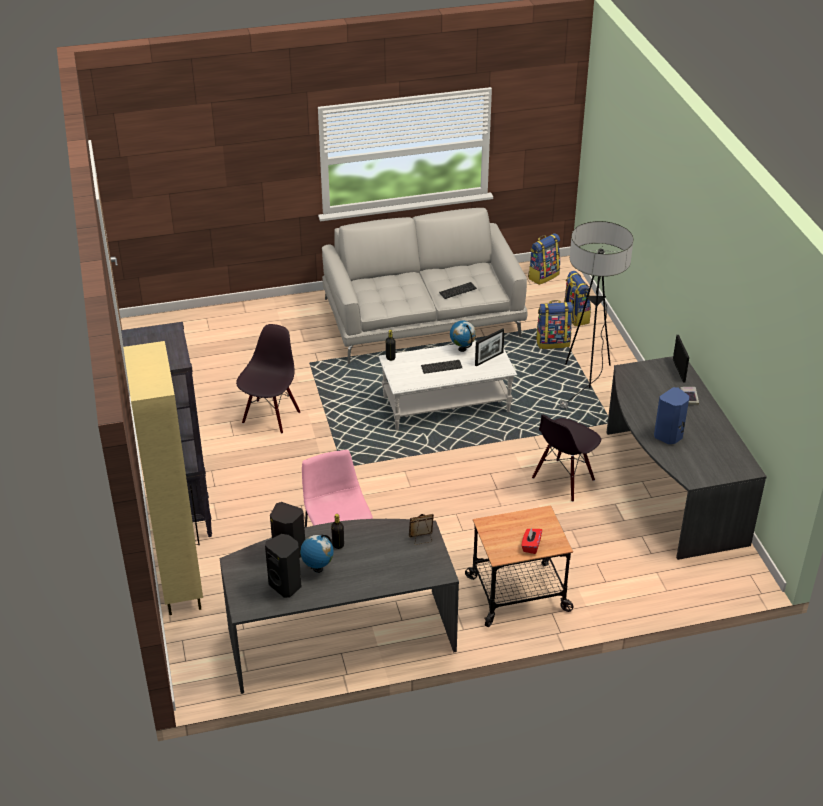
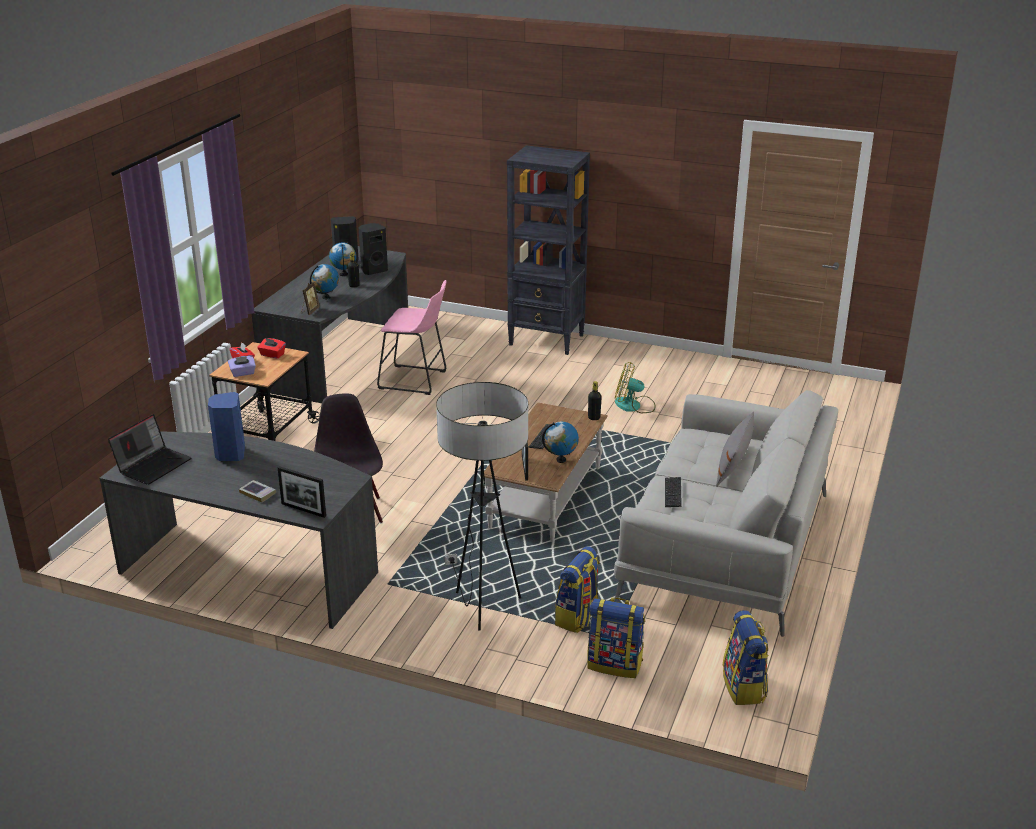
camera: 125 degrees right, 10 degrees down
beige cabinet [123,341,203,615] -> none
black chair [236,324,300,434] -> fan [615,362,656,413]
white coffee table [378,341,517,430] -> brown coffee table [480,403,608,542]
none -> laptop [108,414,192,485]
none -> purple tissue box [228,356,256,377]
none -> red tissue box [258,338,286,359]
none -> globe [310,264,339,299]
none -> grey pillow [716,412,754,487]

